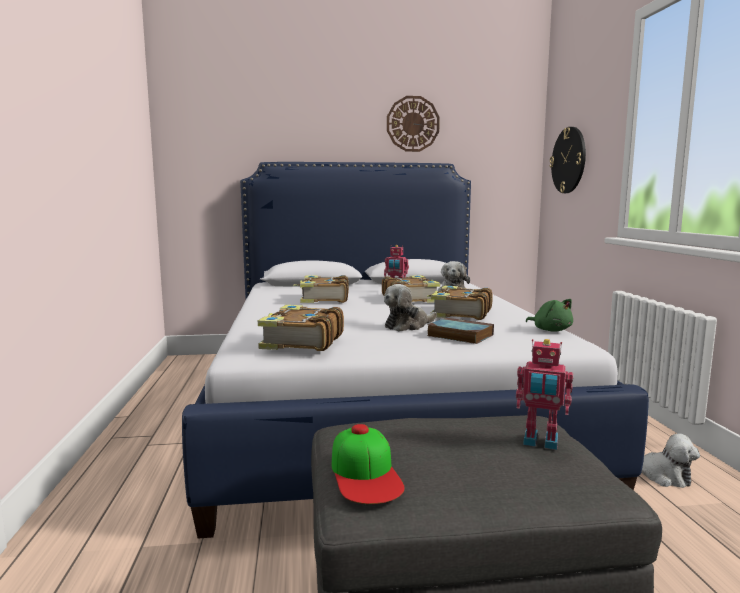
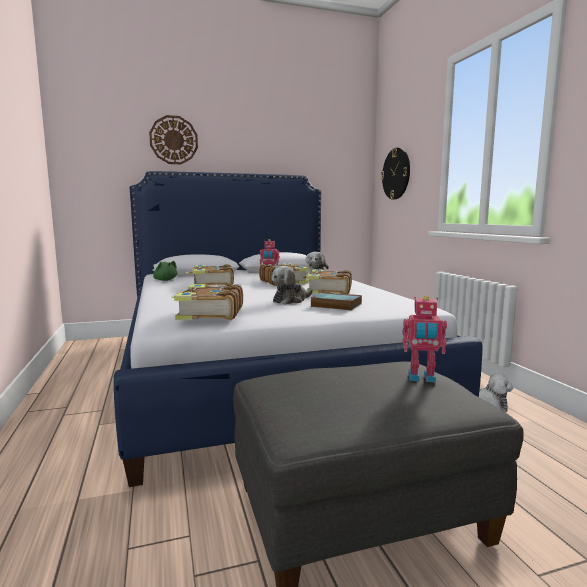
camera: 10 degrees left, 0 degrees up
cap [332,424,405,504] -> none
wall clock [387,96,440,152] -> wall clock moved to [149,115,198,164]
green plush toy [526,299,573,332] -> green plush toy moved to [153,261,177,281]

